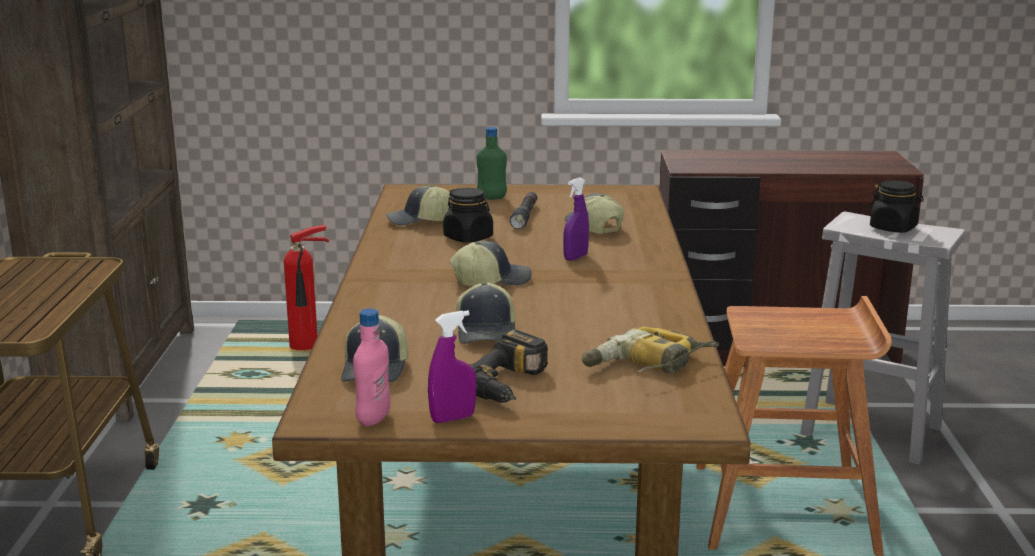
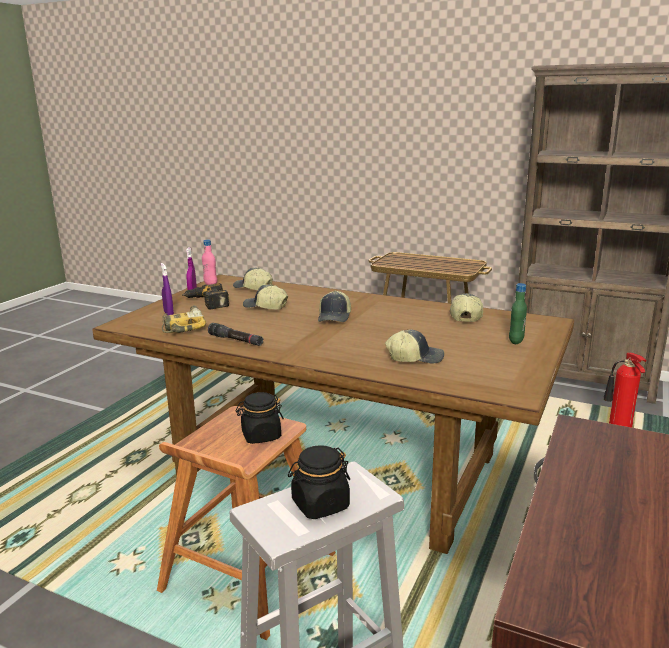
camera: 115 degrees right, 0 degrees up
black jar [443,188,493,243] -> black jar moved to [236,392,284,444]
black flashlight [510,192,537,229] -> black flashlight moved to [208,323,264,346]
purple spray bottle [563,177,589,261] -> purple spray bottle moved to [161,263,174,315]

